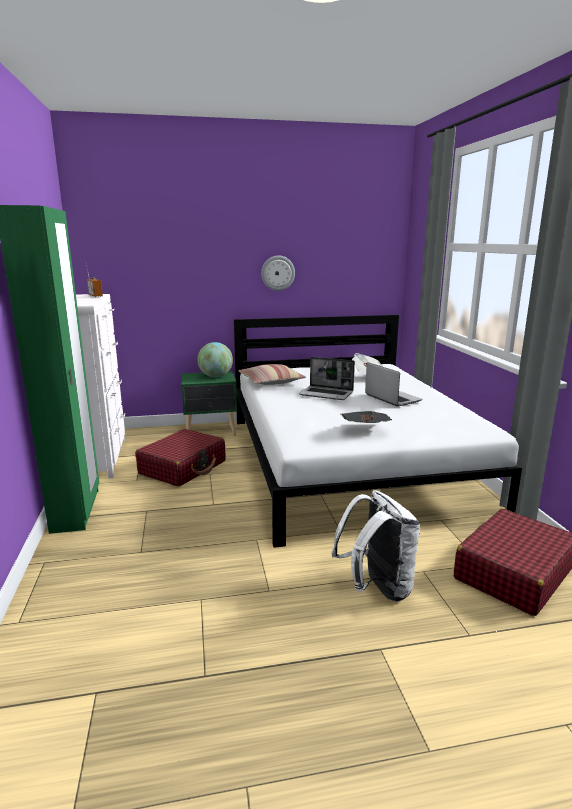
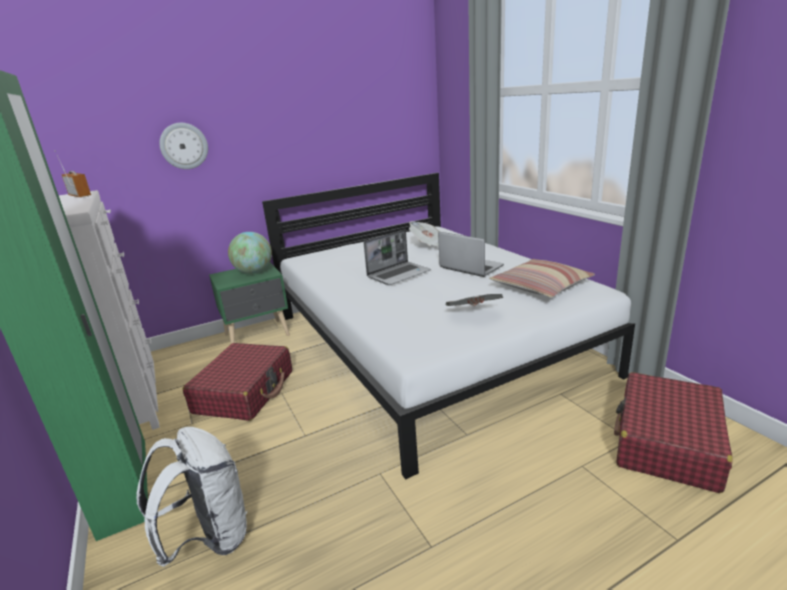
camera: 15 degrees left, 5 degrees up
pillow [238,364,306,385] -> pillow moved to [489,259,595,298]
wall clock [261,256,295,291] -> wall clock moved to [159,123,208,169]
laptop [299,357,355,400] -> laptop turned 45 degrees counterclockwise [364,229,431,285]
white backpack [332,490,420,602] -> white backpack moved to [137,427,248,567]

